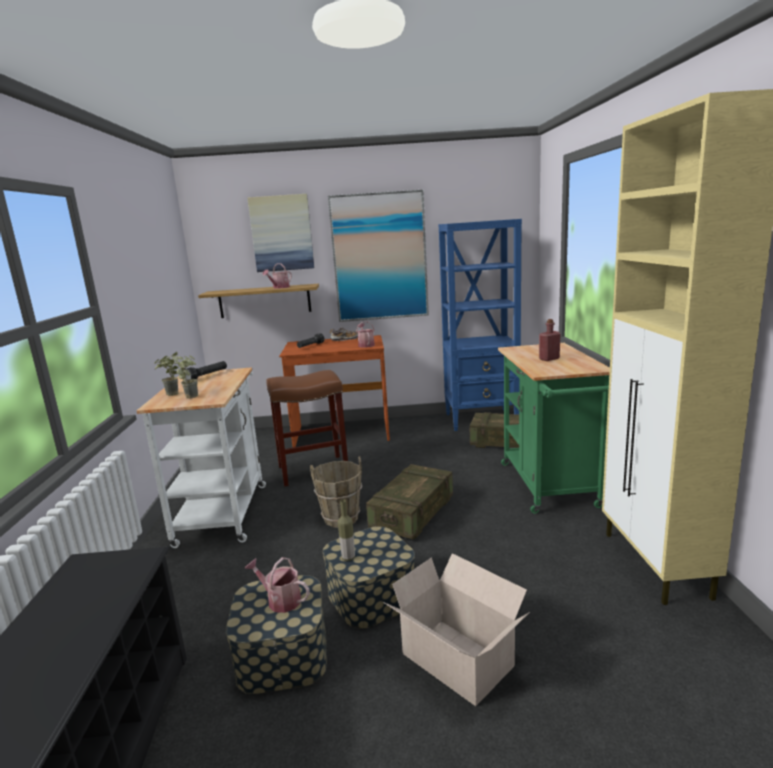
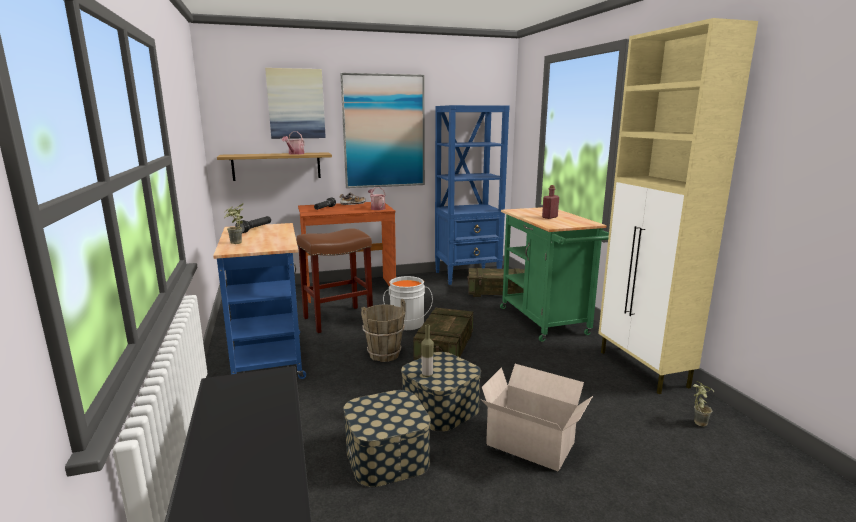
camera: 15 degrees left, 0 degrees up
white cart [136,368,266,548] -> blue cart [213,223,306,379]
potted plant [172,356,198,398] -> potted plant moved to [693,381,714,427]
watering can [245,557,310,613] -> none
none -> grey bucket [383,276,433,330]

